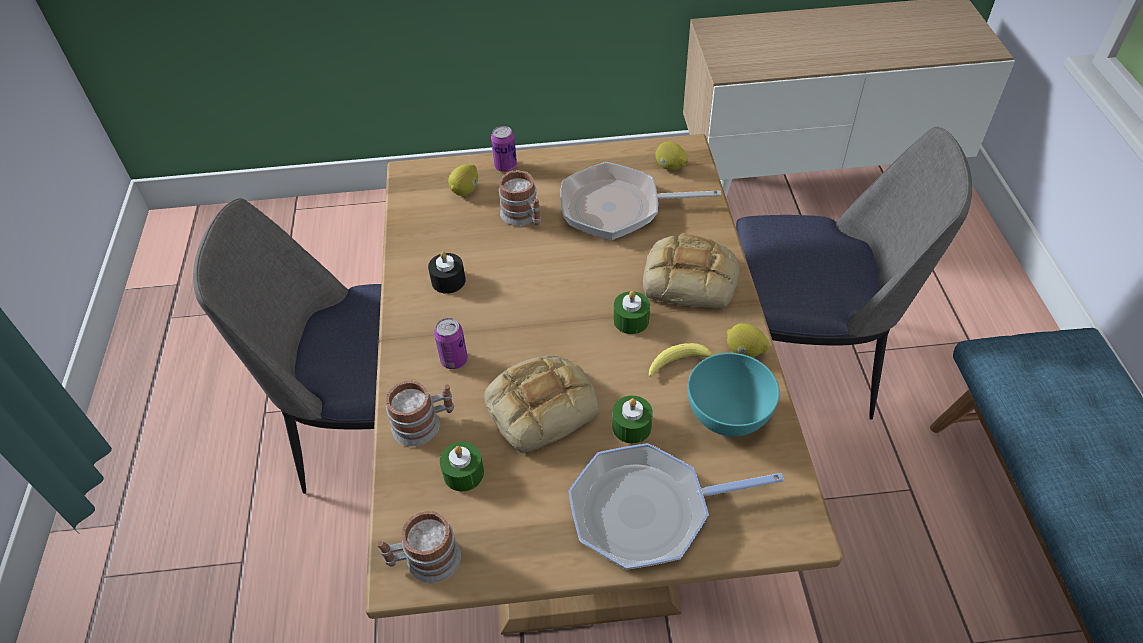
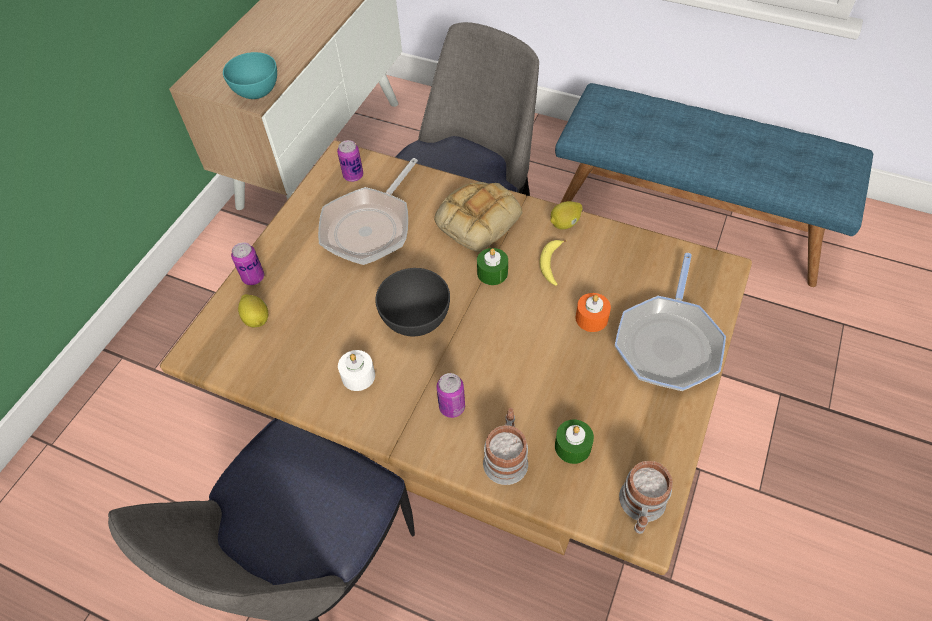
camera: 60 degrees left, 5 degrees up
black candle [428,251,466,294] -> white candle [338,350,375,391]
bread [484,356,599,453] -> none
mug [499,170,541,226] -> none
green candle [612,396,653,444] -> orange candle [575,293,611,332]
lemon [656,141,688,170] -> can [337,140,363,182]
turquoise bowl [688,353,780,437] -> turquoise bowl moved to [223,52,277,99]
none -> grey bowl [375,268,450,336]

